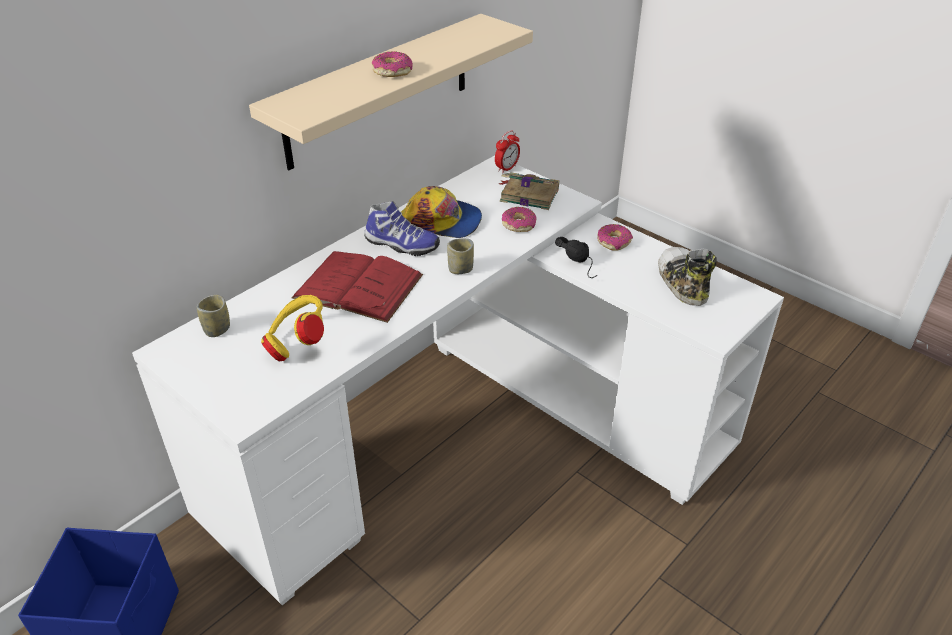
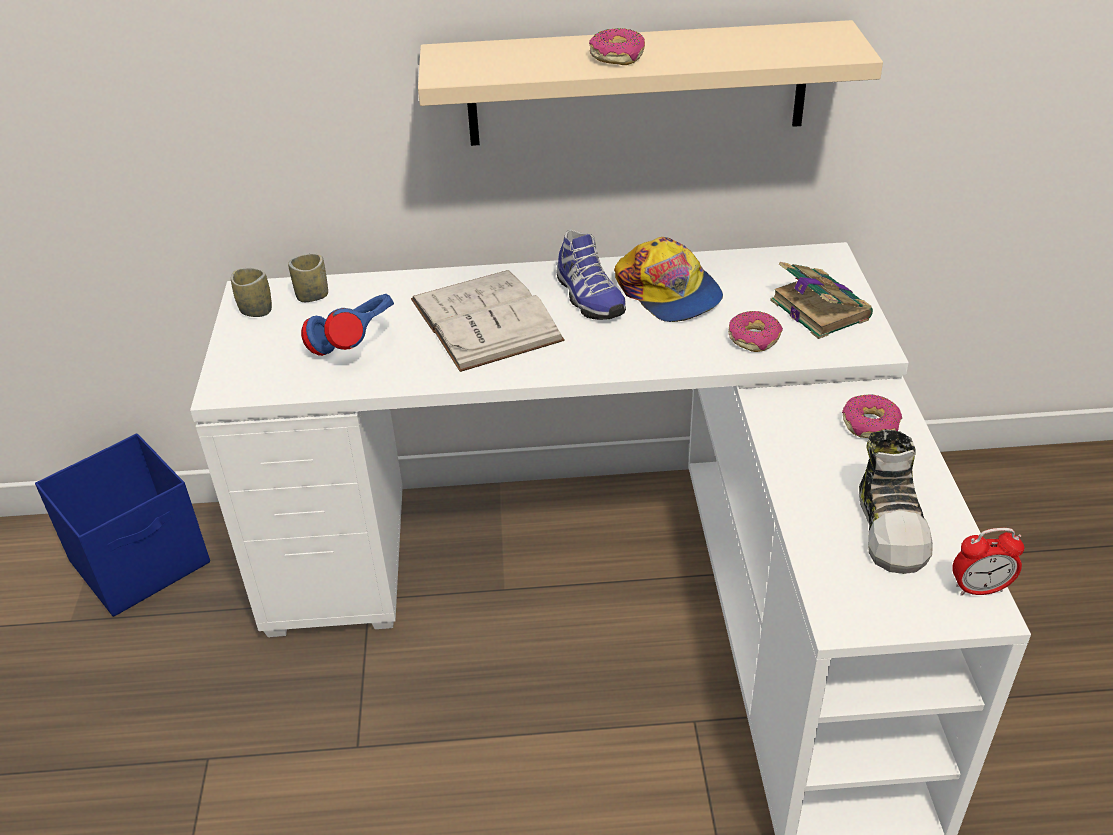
camera: 45 degrees right, 0 degrees up
yellow headphones [261,295,324,361] -> blue headphones [301,294,394,356]
red book [291,251,423,323] -> white book [411,270,565,372]
cup [447,238,474,274] -> cup moved to [231,268,272,317]
alarm clock [495,131,520,173] -> alarm clock moved to [952,528,1024,596]
black headphones [555,237,597,278] -> none
shoe [658,247,716,306] -> shoe turned 150 degrees clockwise [859,429,933,574]

